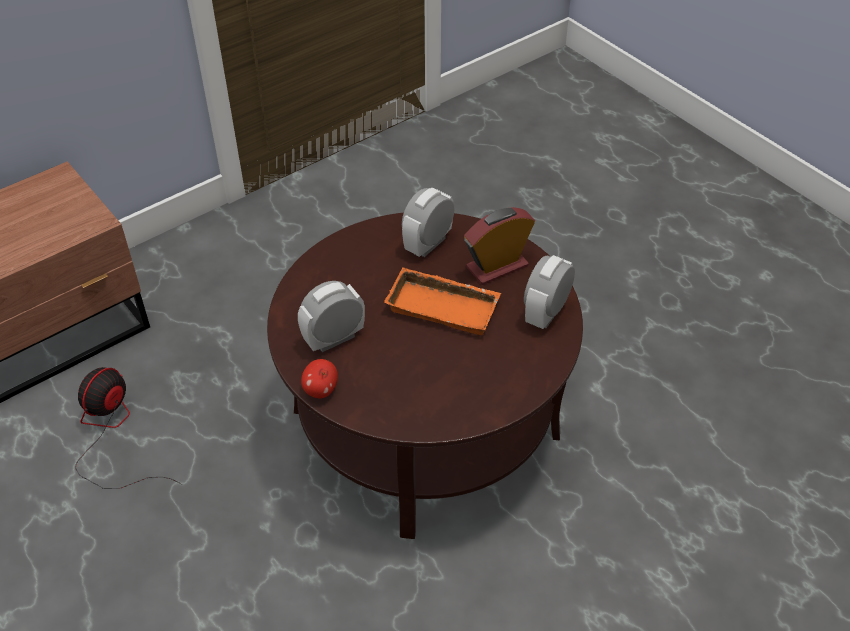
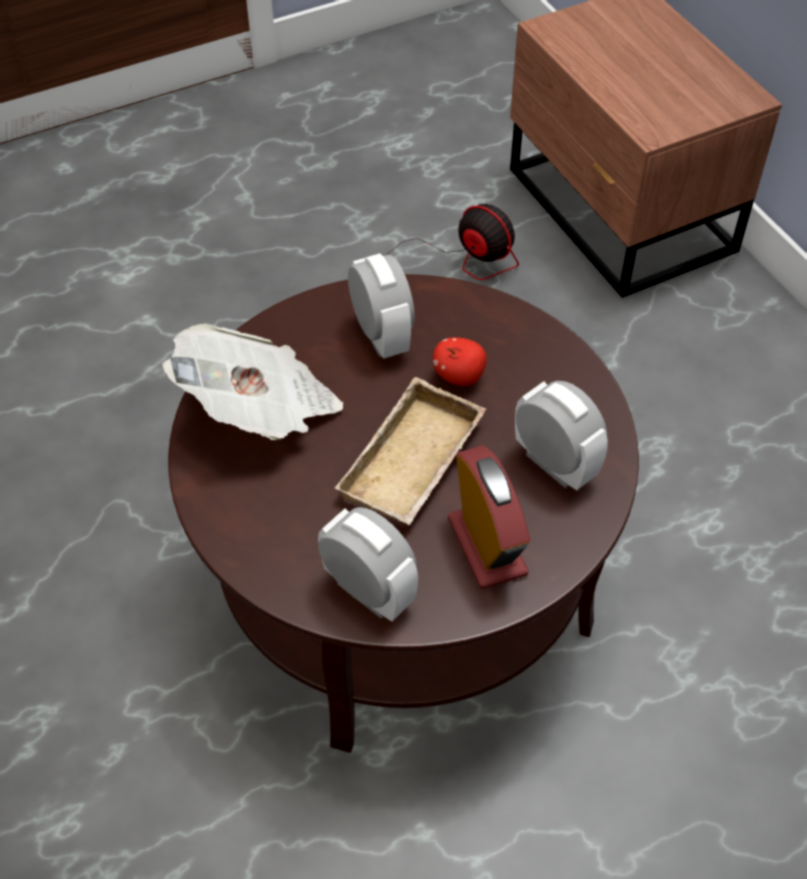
camera: 100 degrees right, 5 degrees up
apple [301,359,338,399] -> apple moved to [432,337,487,386]
orange tray [384,267,501,335] -> beige tray [335,377,486,525]
none -> newspaper [162,323,343,440]

